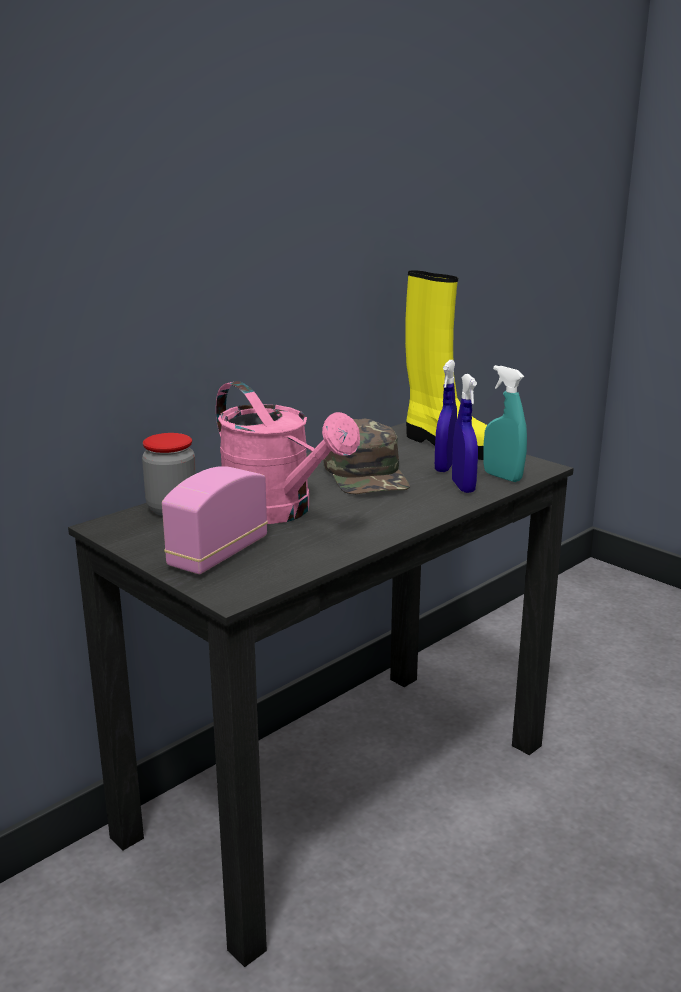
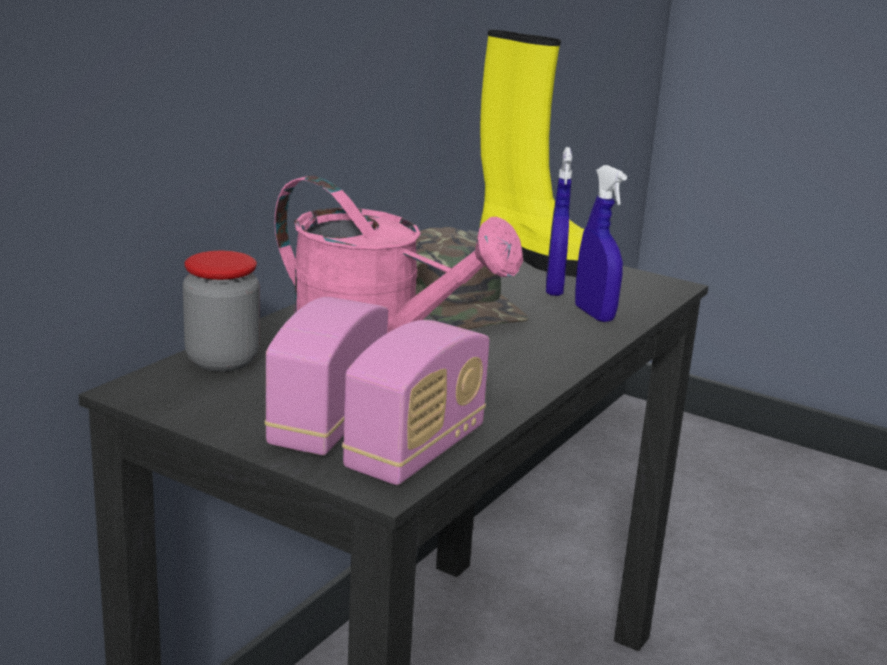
camera: 15 degrees left, 0 degrees up
turquoise spray bottle [483,365,527,482] -> none
none -> radio [342,320,490,485]

